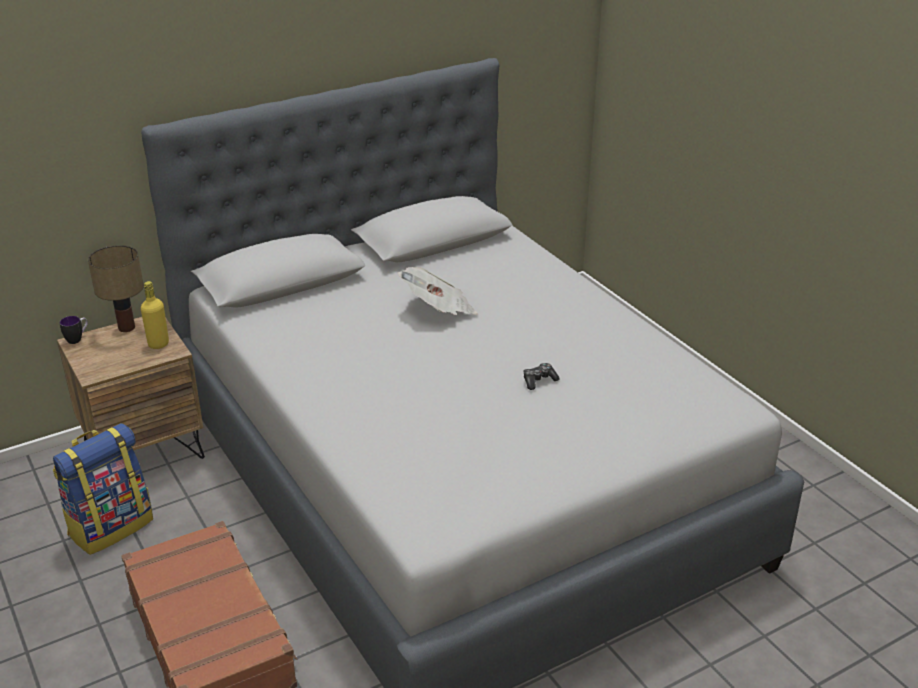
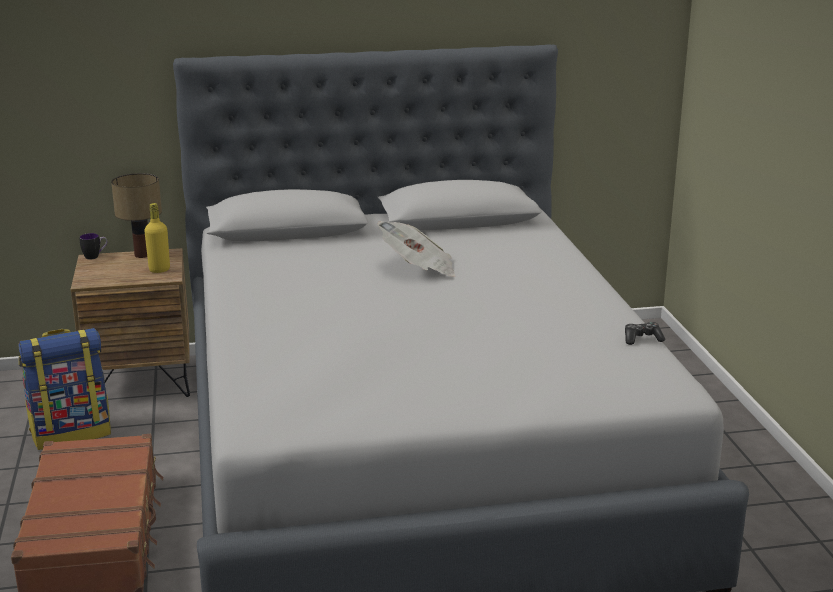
camera: 20 degrees right, 10 degrees down
game controller [524,363,560,390] -> game controller moved to [625,322,665,345]

